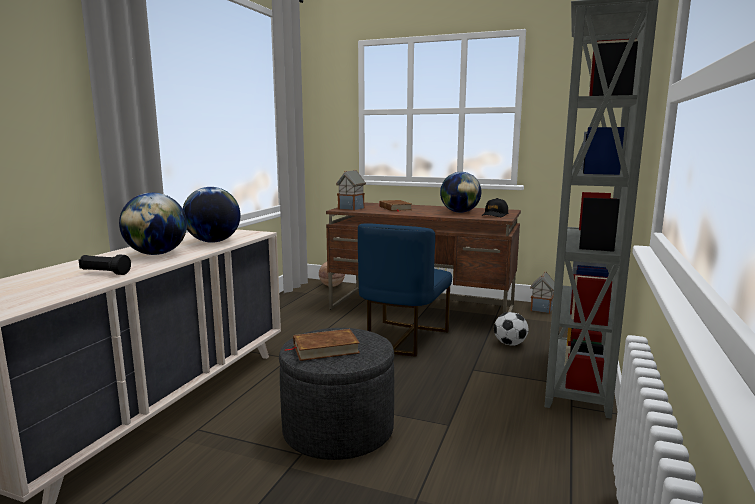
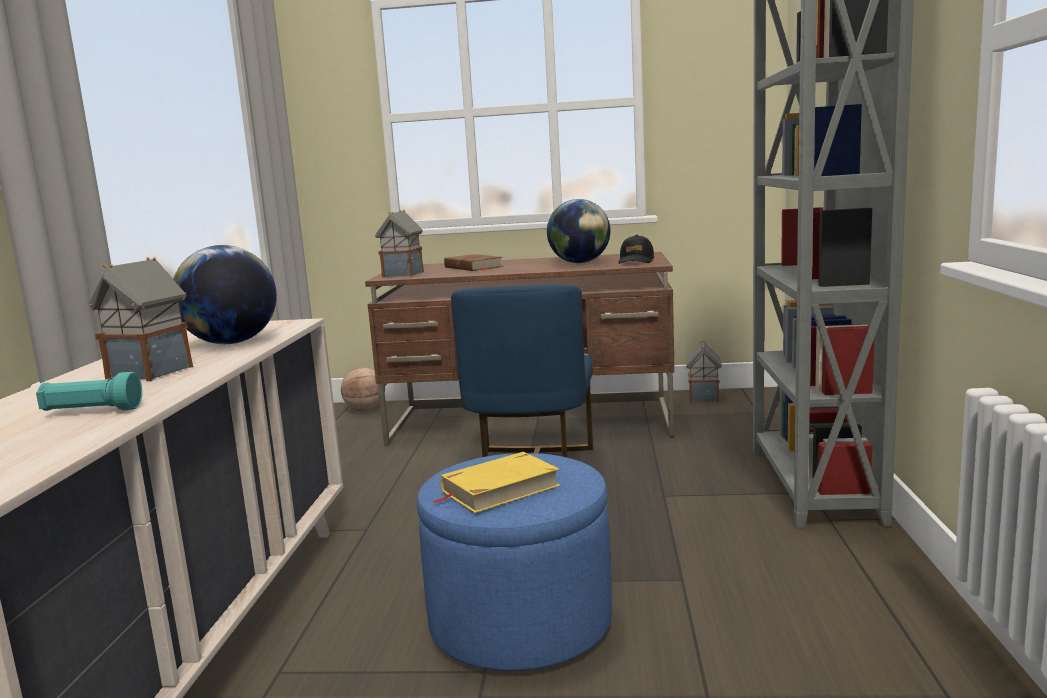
camera: 15 degrees left, 0 degrees up
black flashlight [79,254,131,275] -> turquoise flashlight [36,372,142,411]
globe [119,193,187,255] -> toy house [88,257,193,381]
grey ottoman [279,328,394,460] -> blue ottoman [417,453,612,671]
brown book [284,329,360,361] -> yellow book [434,452,560,513]
football [494,312,529,346] -> none

